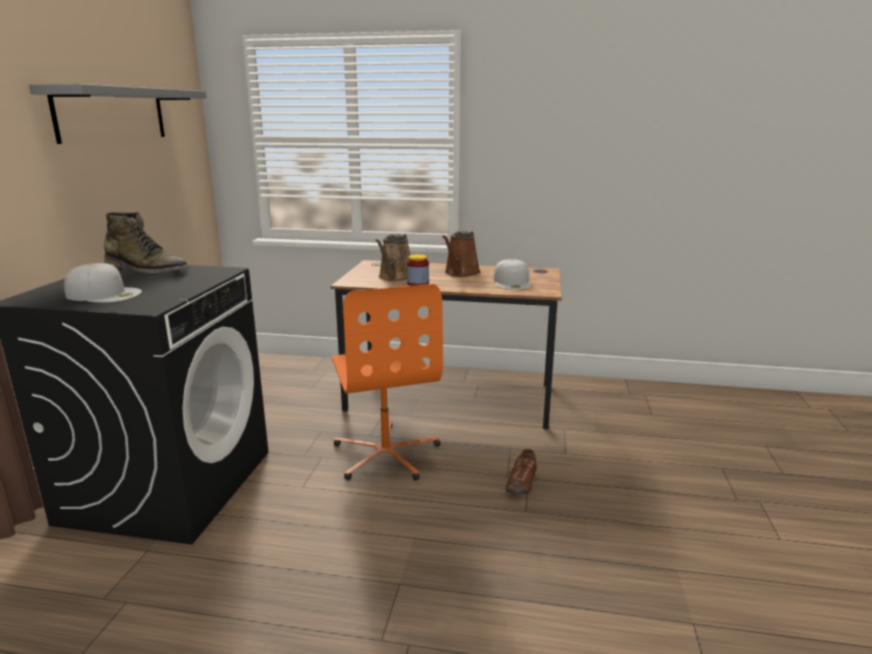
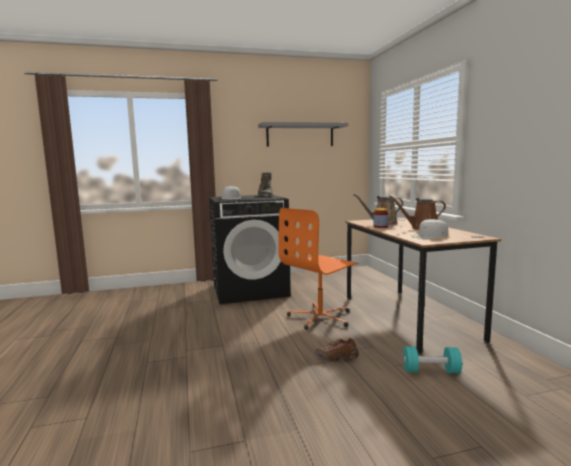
camera: 65 degrees right, 10 degrees down
none -> turquoise dumbbell [403,347,462,373]

